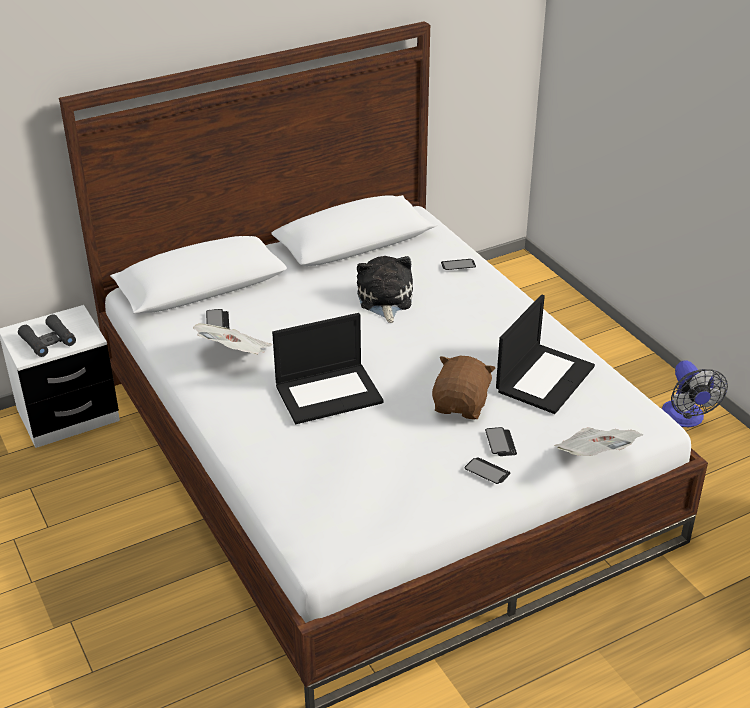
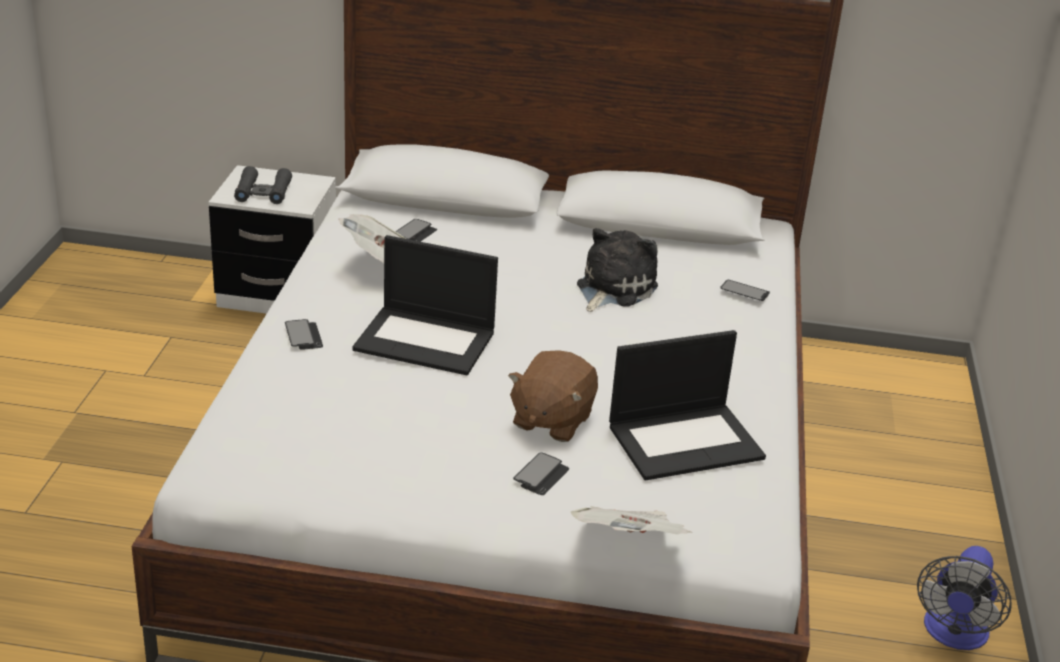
camera: 35 degrees right, 5 degrees down
brown plush toy [432,356,496,419] -> brown plush toy turned 150 degrees clockwise [508,351,598,442]
phone [464,457,510,484] -> phone moved to [285,319,323,350]

